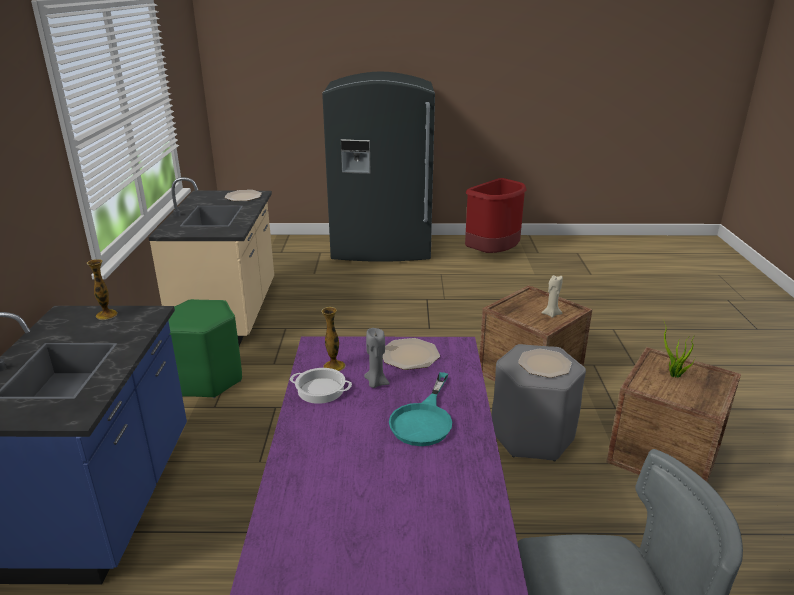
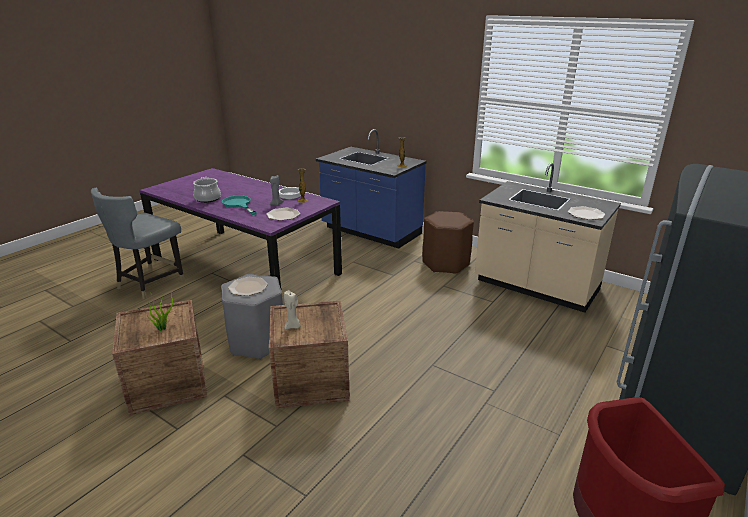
camera: 125 degrees right, 0 degrees up
green stool [168,299,242,398] -> brown stool [422,211,474,274]
none -> cooking pot [193,177,221,203]

